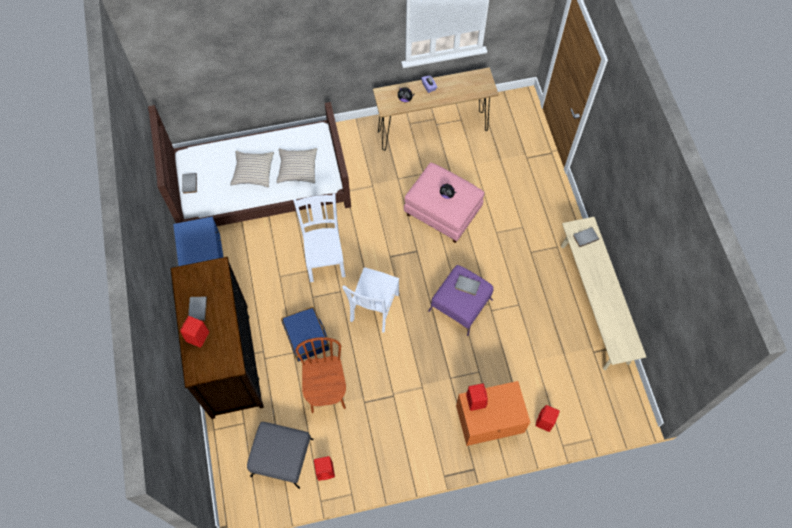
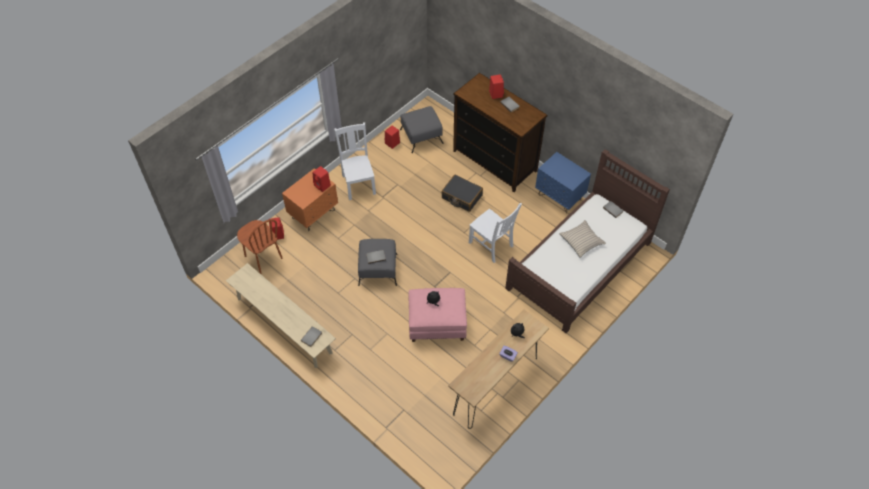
camera: 145 degrees right, 10 degrees down
beige pillow [277,148,317,183] -> none
blue suitcase [281,307,330,362] -> black suitcase [441,174,483,212]
brown chair [296,337,346,413] -> brown chair moved to [237,219,283,274]
white chair [342,267,399,332] -> white chair moved to [334,122,376,200]
purple ottoman [428,265,494,336] -> grey ottoman [358,239,397,286]

